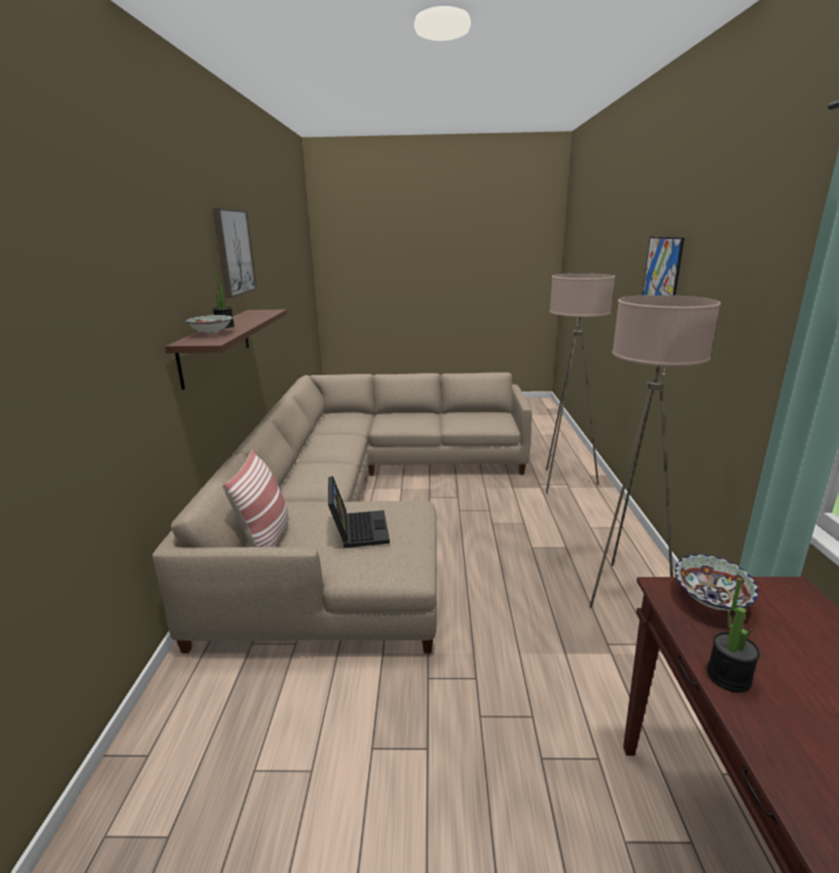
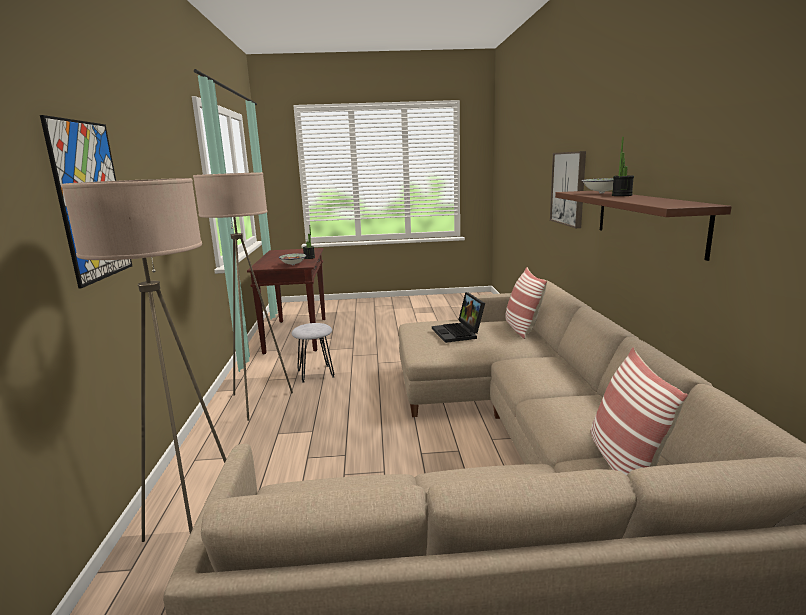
camera: 175 degrees right, 5 degrees down
picture [213,208,257,298] -> picture moved to [550,151,586,228]
none -> grey stool [292,323,334,383]
none -> pillow [591,347,688,475]

